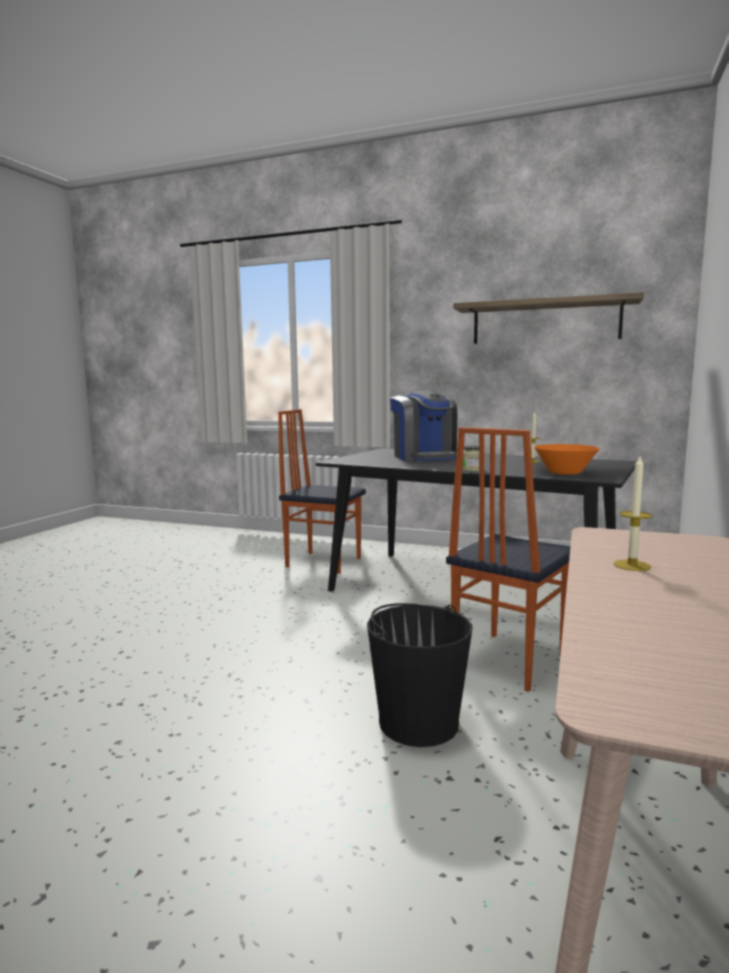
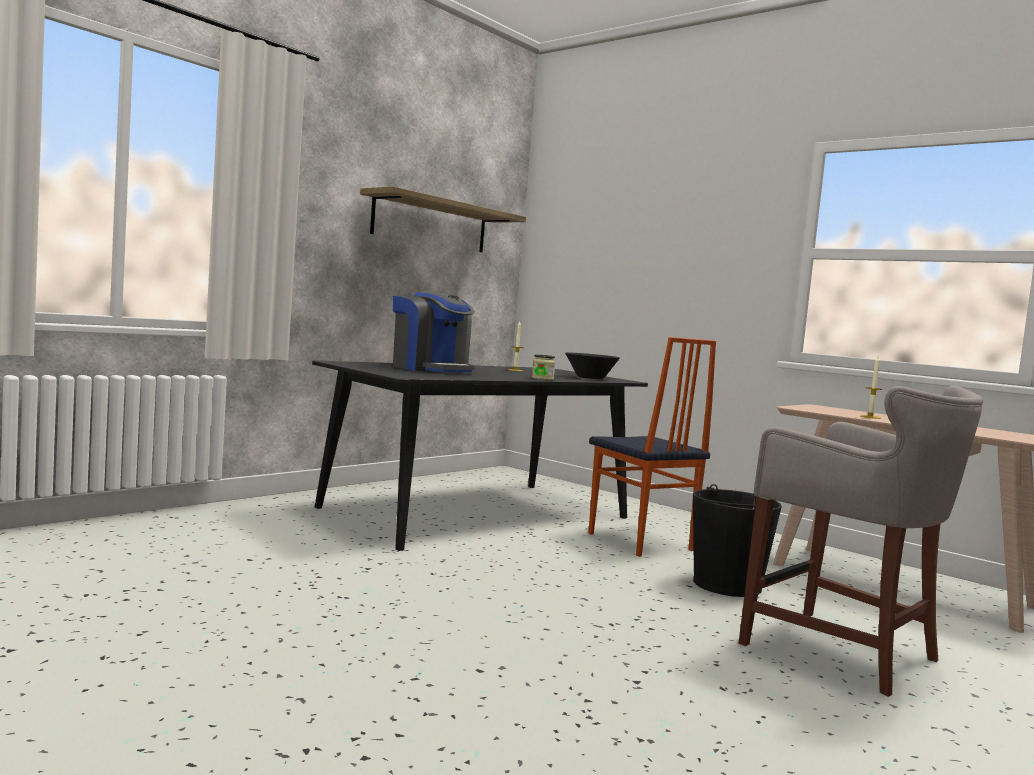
camera: 70 degrees left, 5 degrees down
chair [278,409,366,574] -> none
coffee machine [390,391,458,461] -> coffee machine turned 45 degrees clockwise [393,291,475,372]
orange bowl [534,444,600,475] -> black bowl [565,353,620,379]
none -> grey stool [739,386,983,697]

